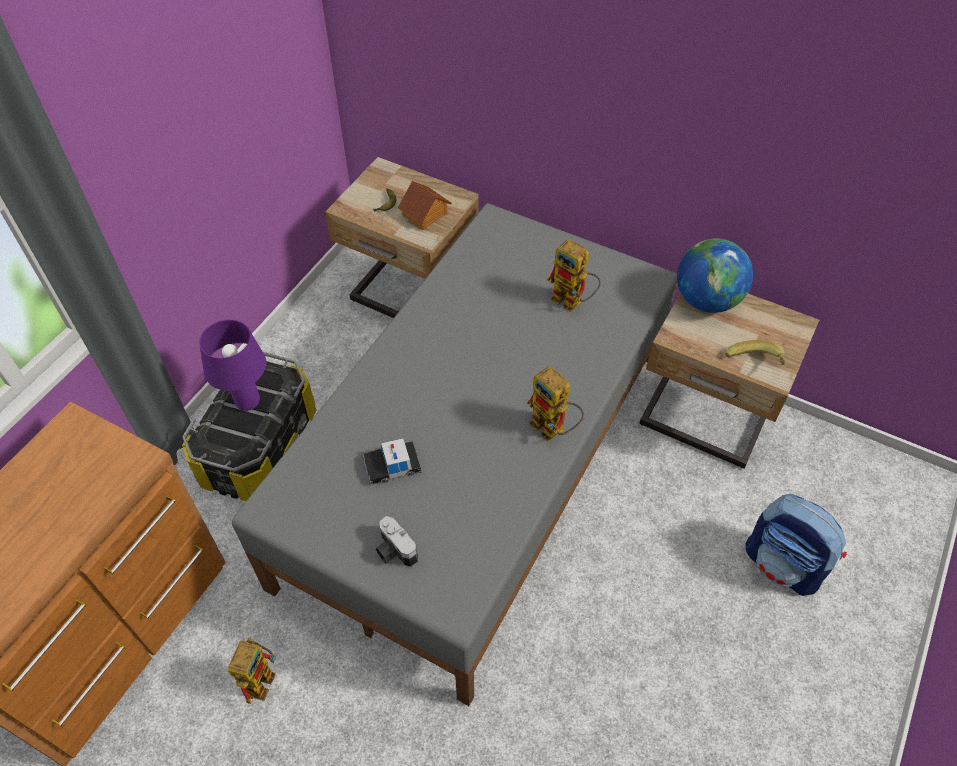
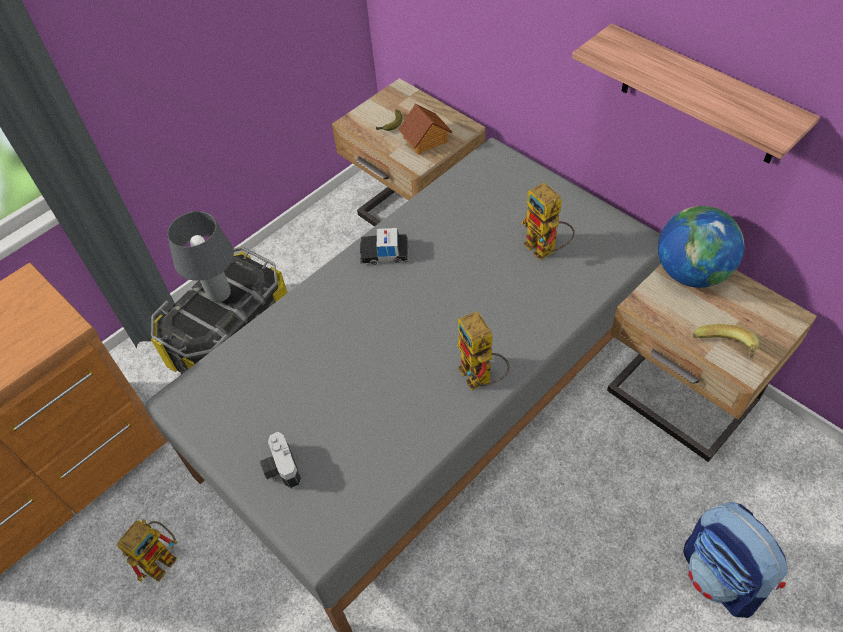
camera: 20 degrees right, 0 degrees up
purple table lamp [199,320,266,411] -> grey table lamp [167,211,234,302]
toy car [363,438,422,485] -> toy car moved to [360,228,409,265]
none -> shelf [572,23,820,163]

